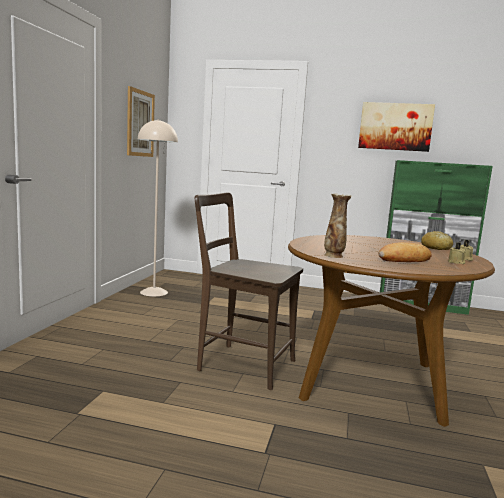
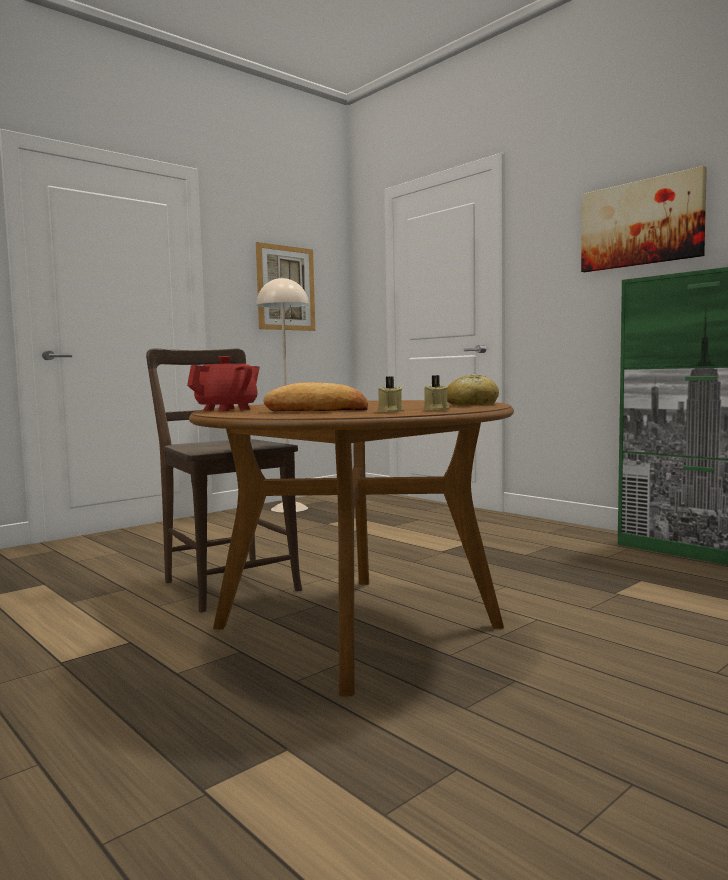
camera: 35 degrees right, 5 degrees down
vase [324,194,352,258] -> red teapot [187,356,260,411]

